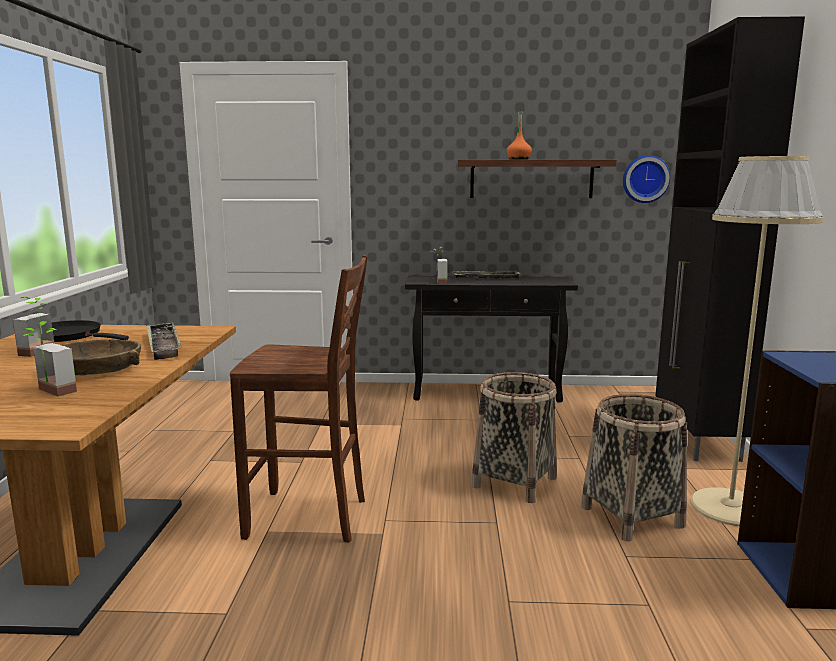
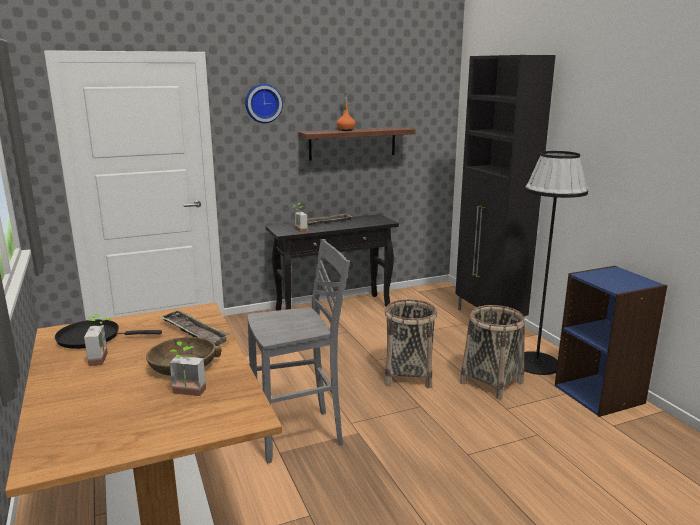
camera: 25 degrees left, 5 degrees up
brown stool [230,255,368,543] -> grey stool [247,239,350,463]
wall clock [623,155,670,203] -> wall clock moved to [245,84,283,123]
beige floor lamp [690,156,823,526] -> black floor lamp [524,151,588,375]

